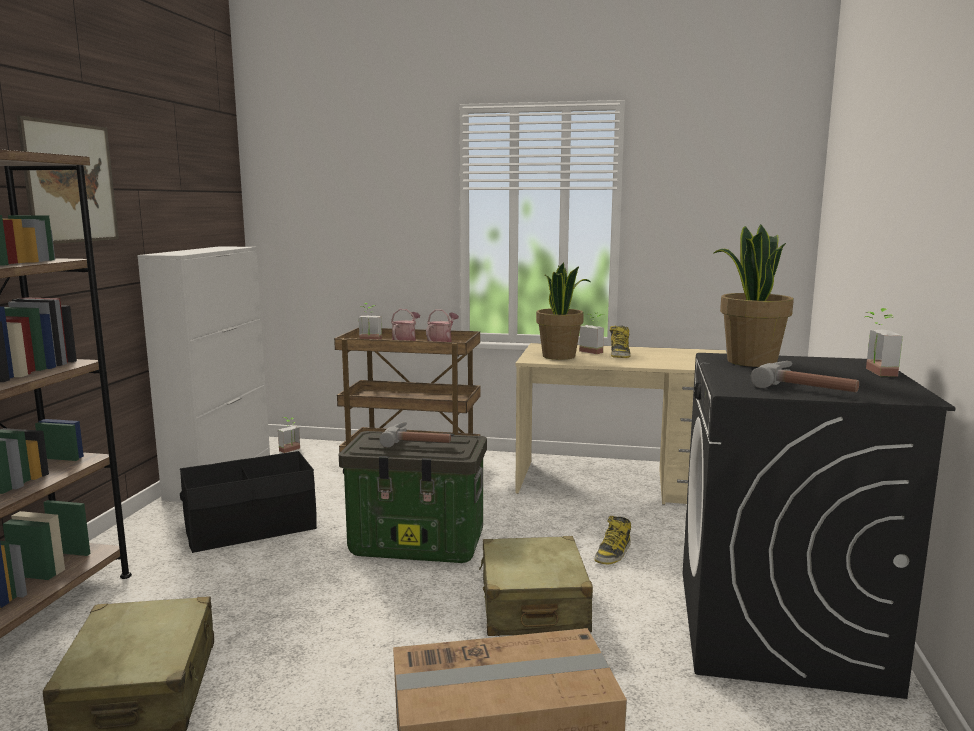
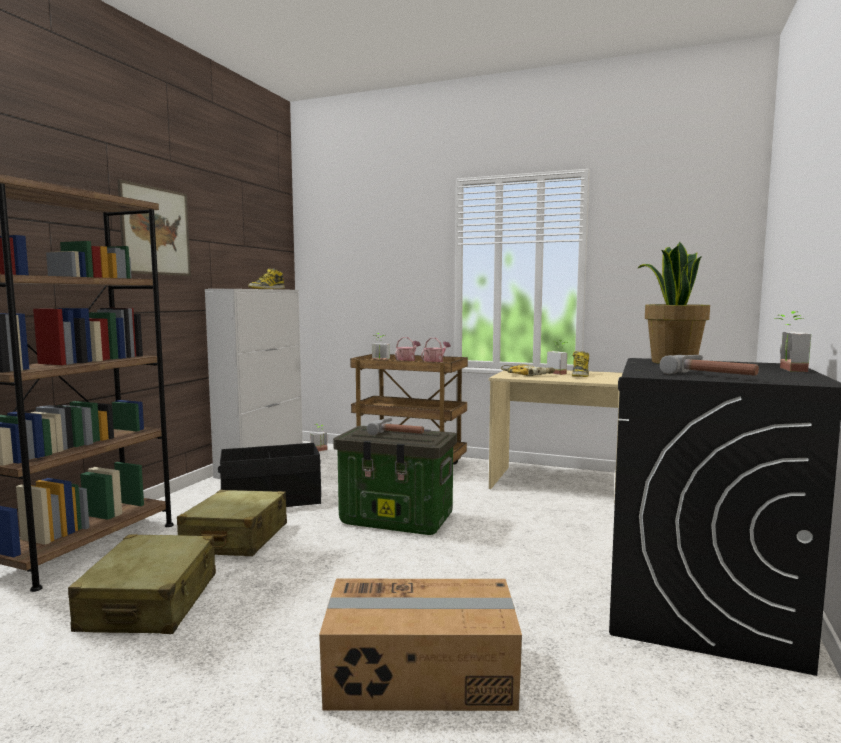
camera: 10 degrees right, 5 degrees down
beige suitcase [479,536,593,636] -> beige suitcase moved to [177,490,287,556]
potted plant [536,262,590,360] -> power drill [501,364,555,376]
boot [594,516,631,564] -> boot moved to [248,268,285,289]

